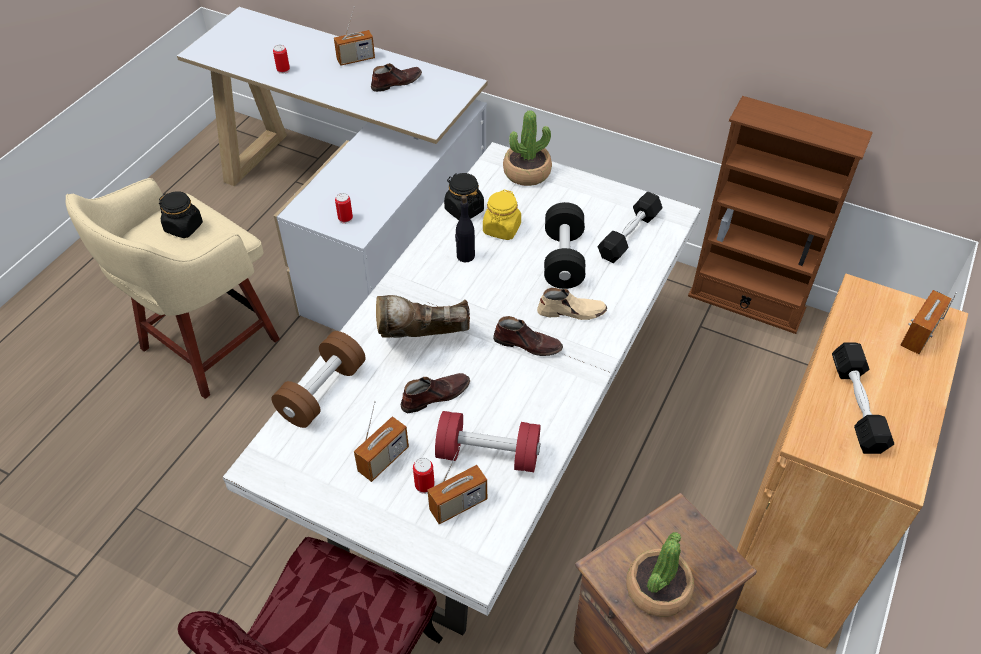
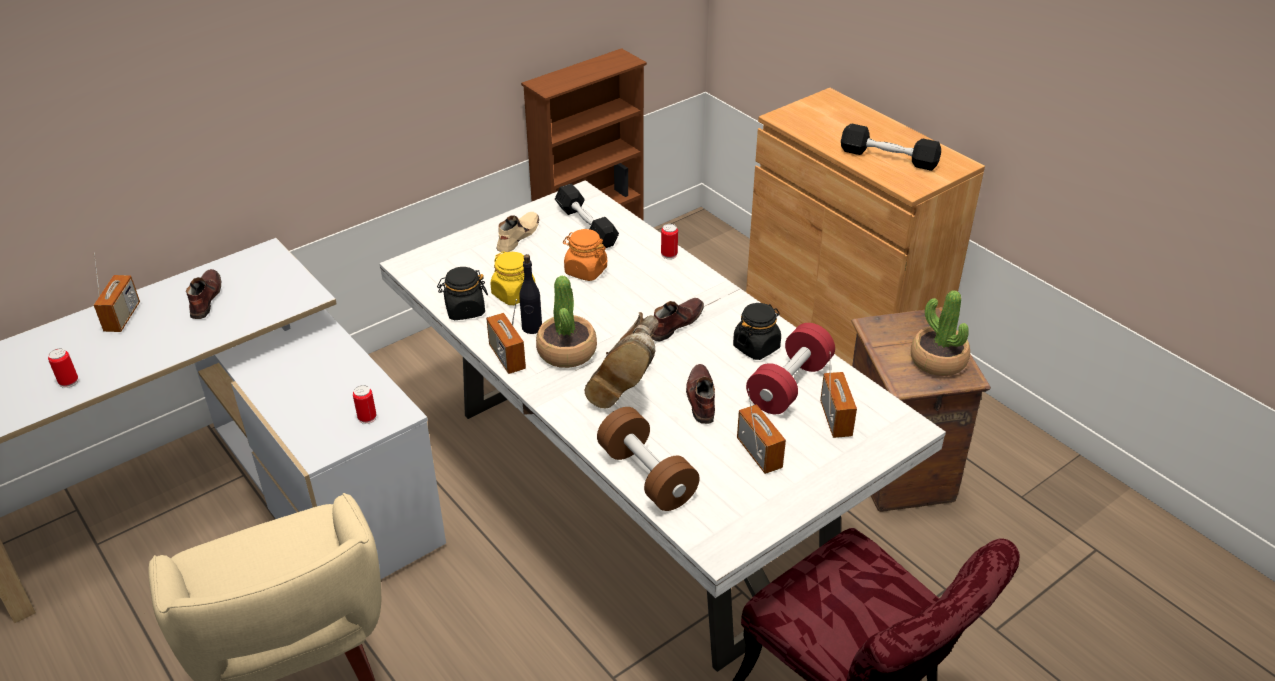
camera: 65 degrees left, 10 degrees down
black jar [159,191,203,238] -> black jar moved to [733,303,781,360]
can [413,458,435,494] -> can moved to [661,224,678,259]
potted plant [503,110,552,186] -> potted plant moved to [536,275,597,368]
beige shoe [537,288,607,320] -> beige shoe moved to [496,212,540,253]
black dumbbell [544,202,585,289] -> orange jar [563,229,607,281]
radio [901,290,957,354] -> radio moved to [486,299,526,374]

